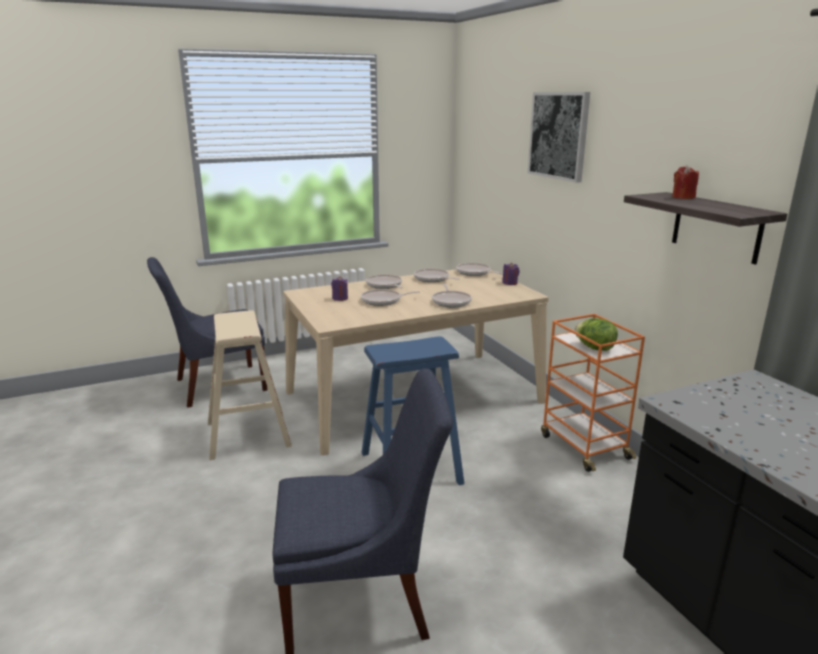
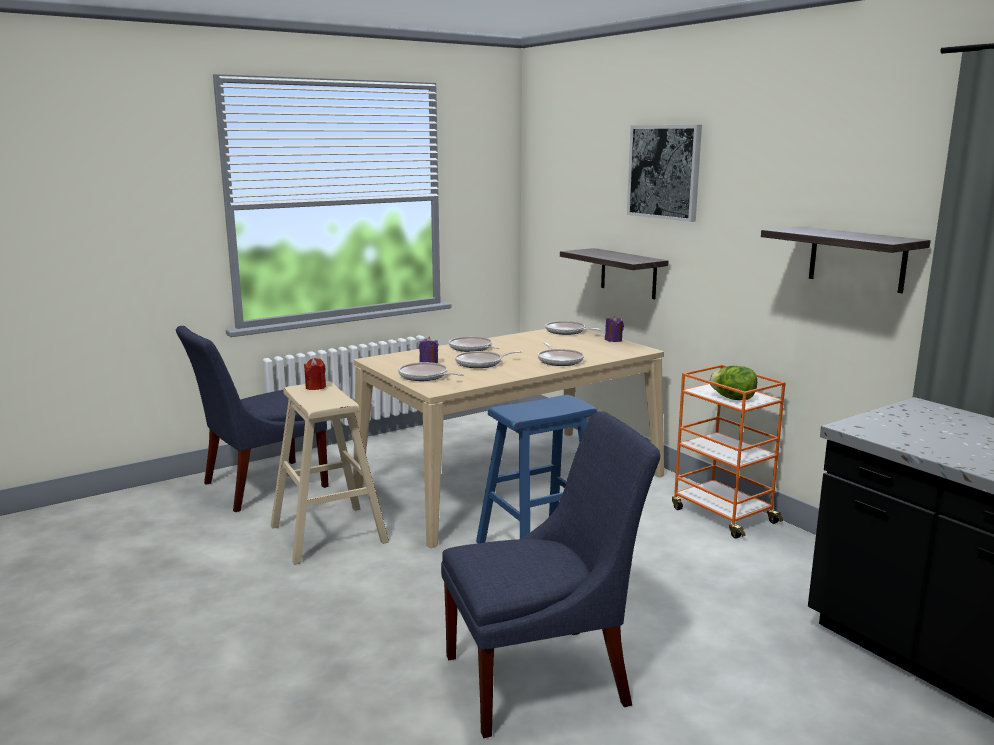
camera: 10 degrees left, 5 degrees down
frying pan [414,269,460,282] -> frying pan moved to [398,362,464,381]
red candle [672,165,699,199] -> red candle moved to [304,358,326,390]
none -> shelf [560,248,669,299]

